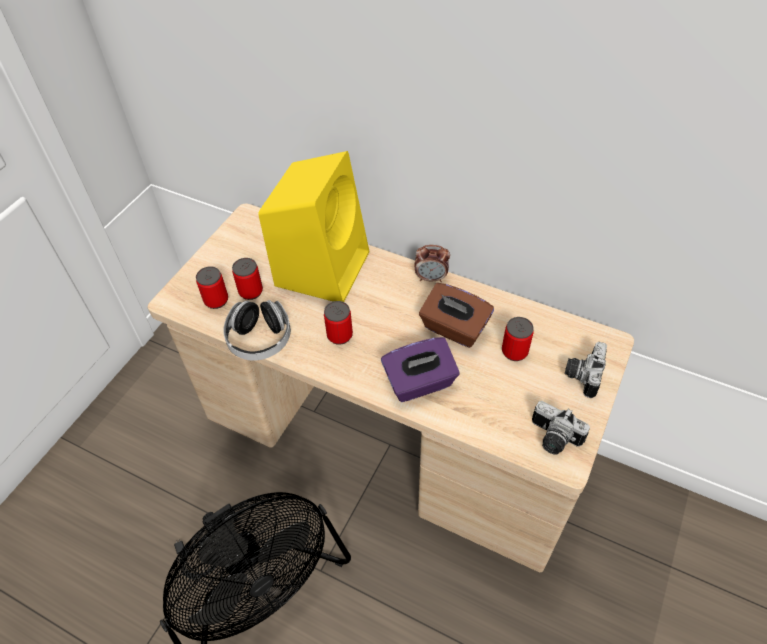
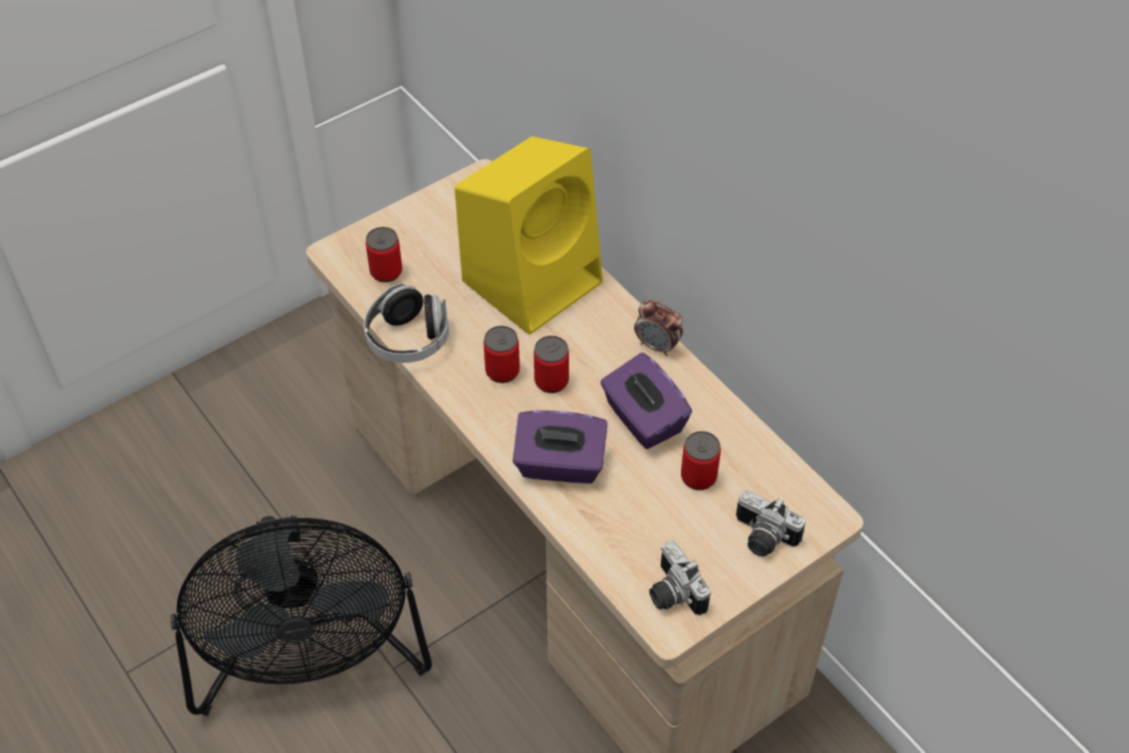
camera: 25 degrees right, 0 degrees up
can [232,258,263,300] -> can moved to [534,336,569,393]
brown tissue box [419,283,494,348] -> purple tissue box [600,353,692,449]
camera [565,342,607,398] -> camera turned 105 degrees counterclockwise [736,490,806,557]

